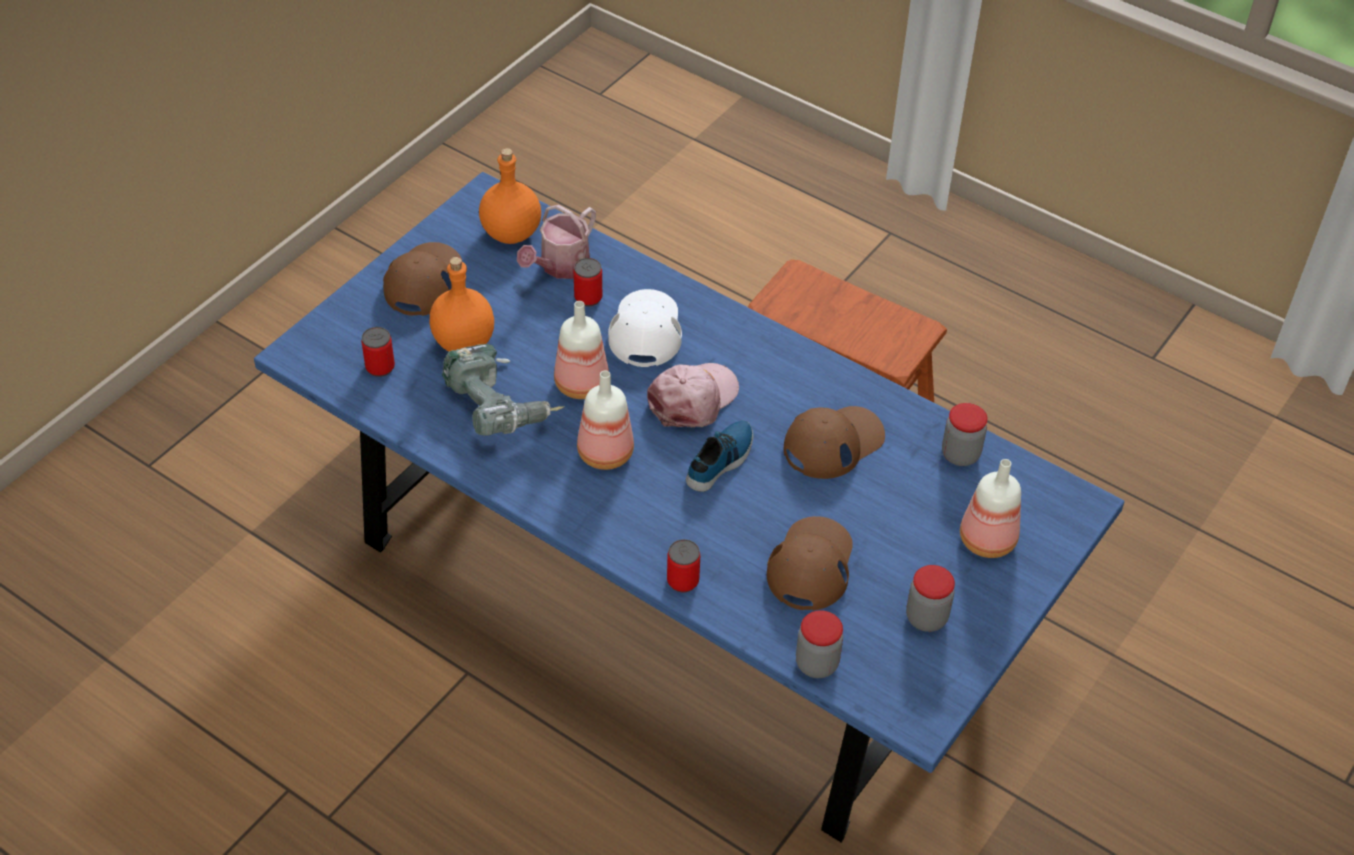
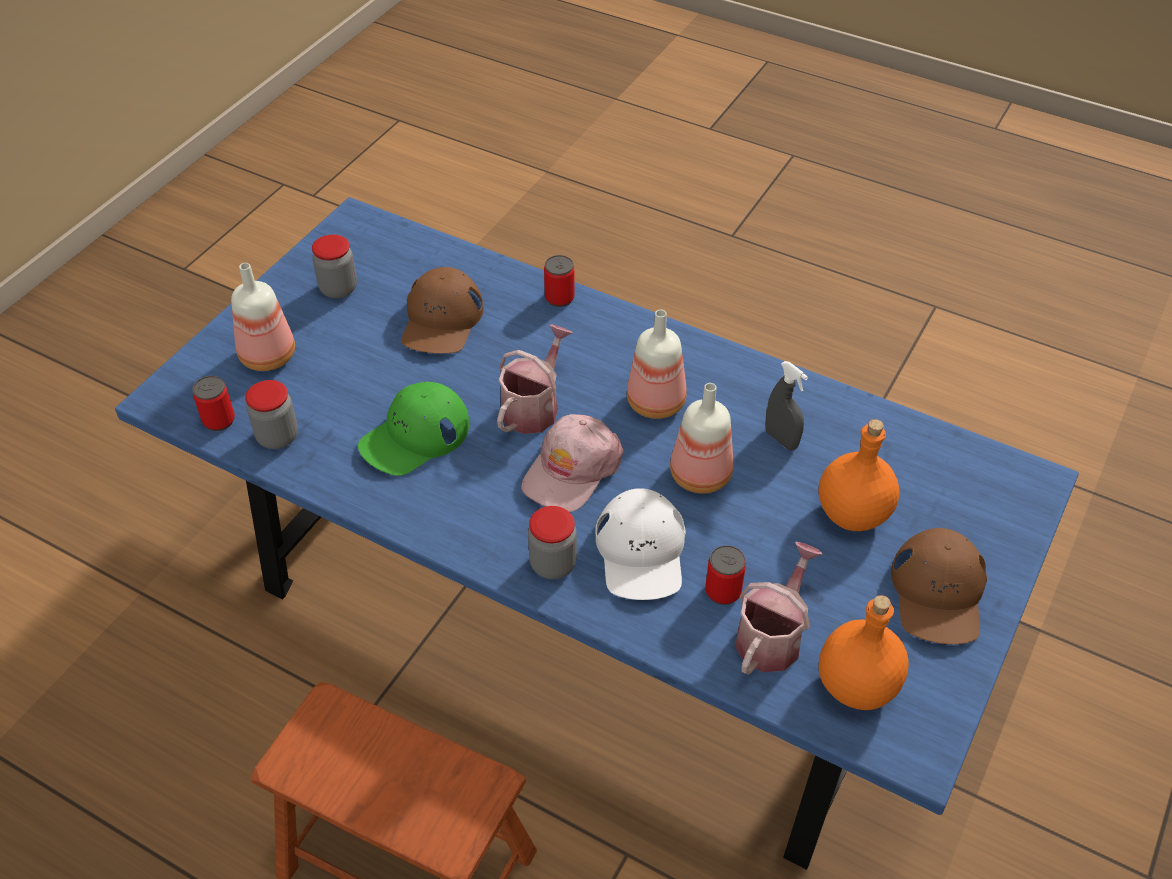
camera: 175 degrees right, 0 degrees up
can [361,327,395,377] -> can moved to [192,376,235,431]
power drill [442,344,565,436] -> grey spray bottle [765,361,808,450]
shoe [686,421,753,492] -> watering can [497,324,572,434]
brown cap [784,406,885,479] -> green cap [358,382,469,476]
jar [796,611,843,678] -> jar moved to [528,506,577,579]

